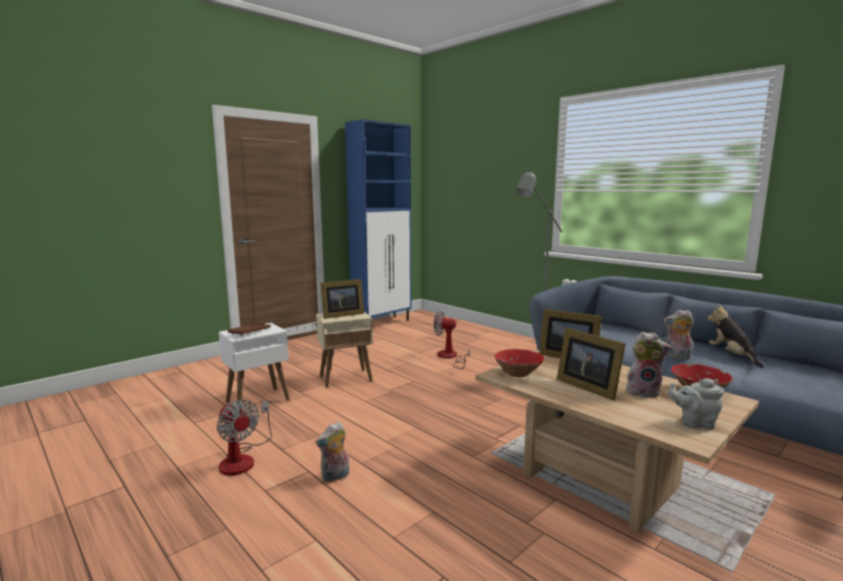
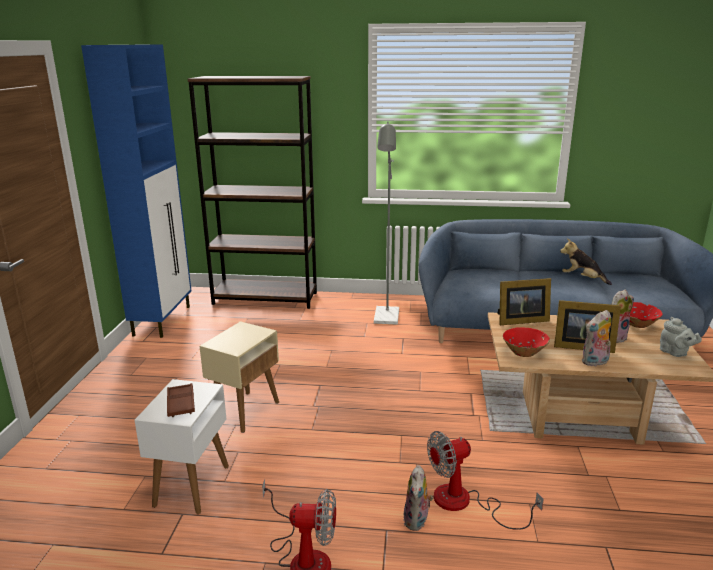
camera: 40 degrees left, 10 degrees up
picture frame [320,279,364,319] -> none
fan [433,311,470,369] -> fan moved to [427,431,544,530]
plush toy [663,310,694,359] -> plush toy moved to [581,310,611,366]
grey teapot [668,378,724,429] -> grey teapot turned 90 degrees counterclockwise [660,317,702,357]
none -> brown bookcase [188,76,317,309]

